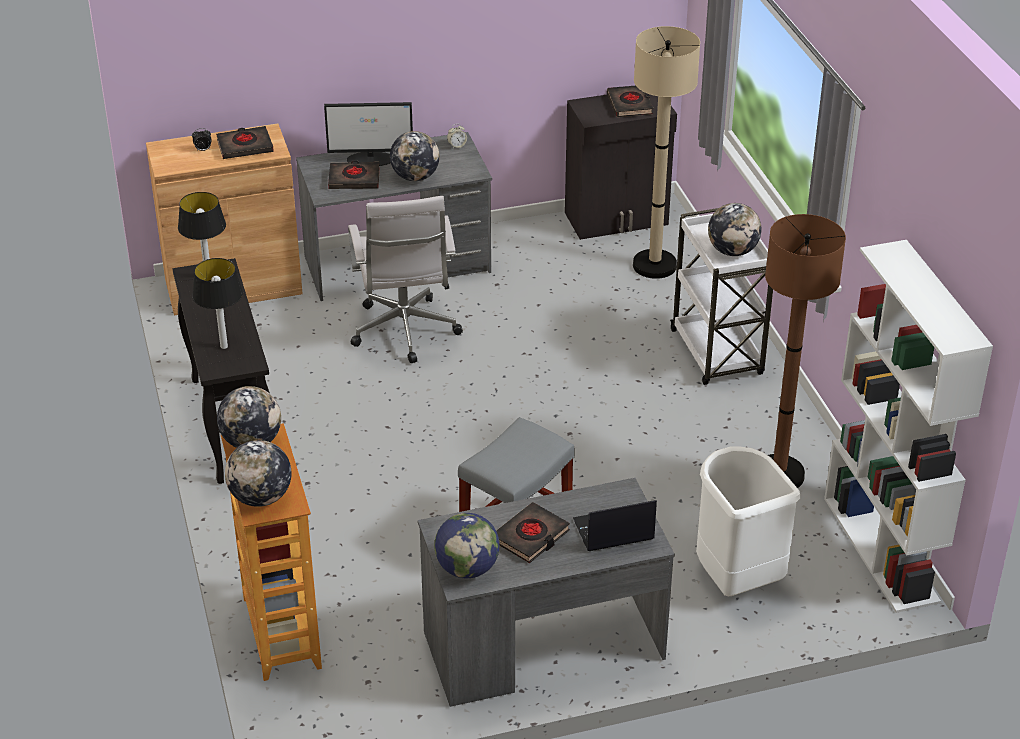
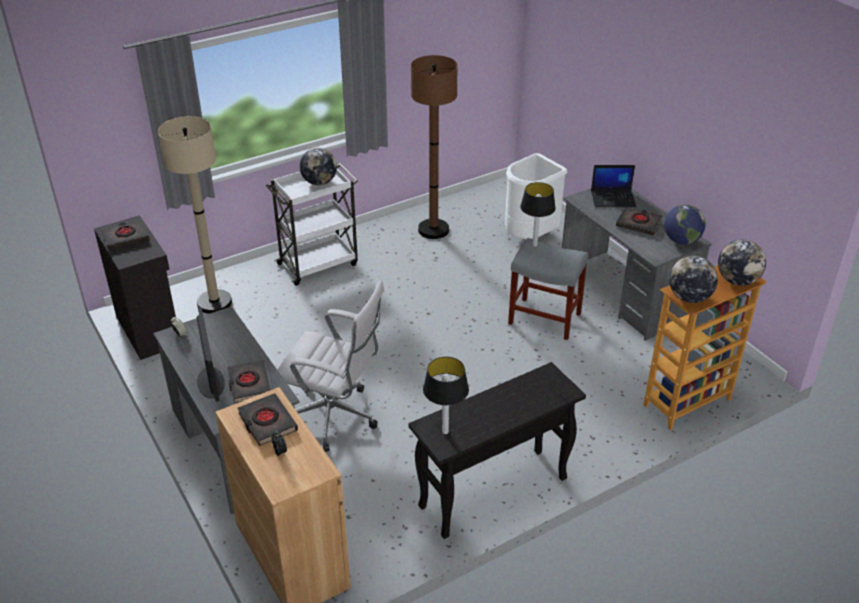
camera: 105 degrees left, 0 degrees up
table lamp [192,258,243,349] -> table lamp moved to [520,182,556,247]
white office chair [348,196,463,363] -> white office chair turned 45 degrees clockwise [277,280,384,452]
globe [390,131,440,181] -> none
laptop [573,500,657,551] -> laptop turned 60 degrees counterclockwise [591,165,636,207]
white bookcase [824,240,993,613] -> none

